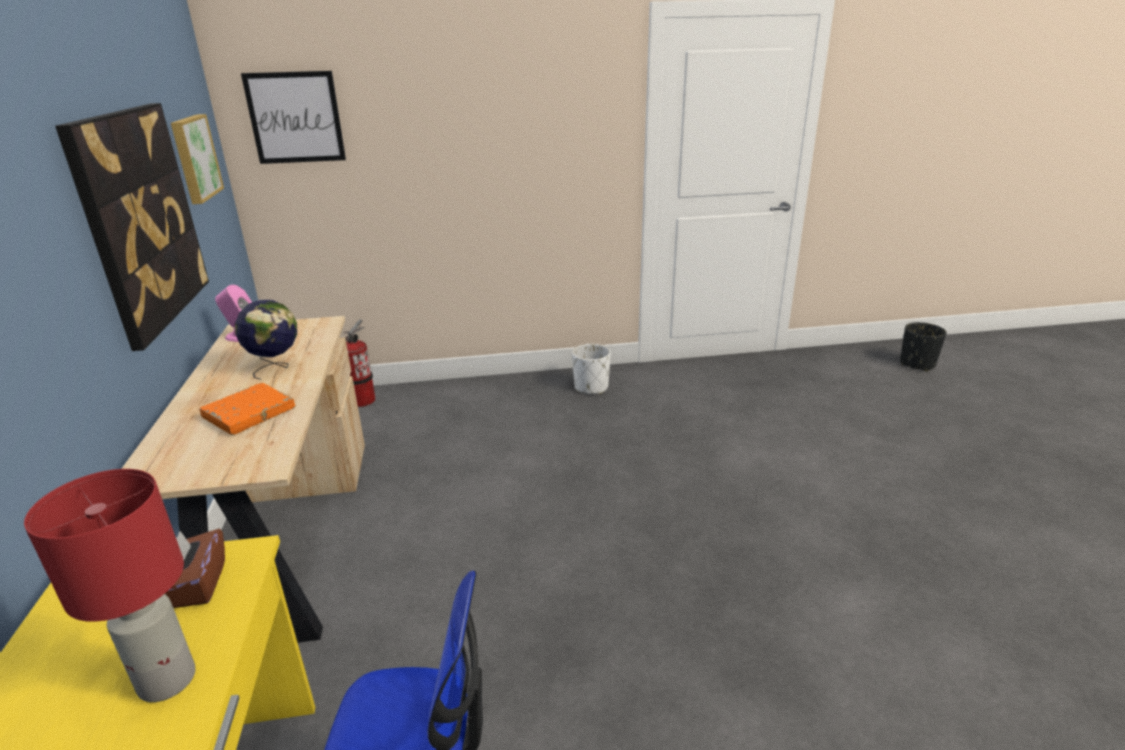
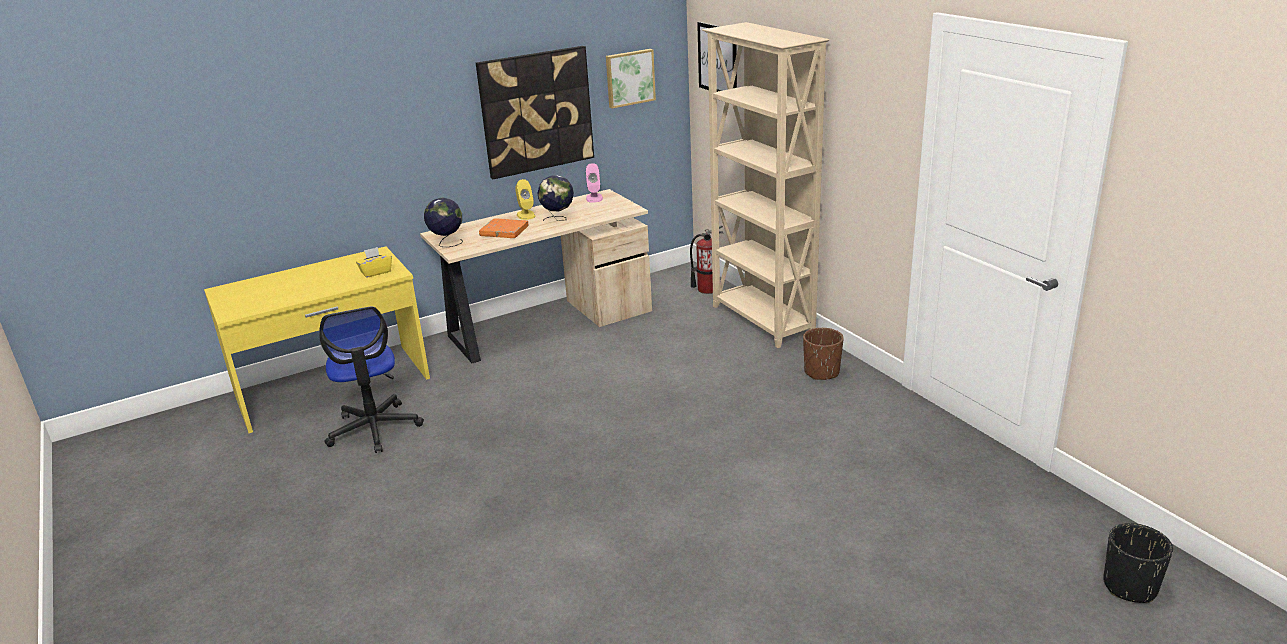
camera: 70 degrees right, 0 degrees up
red table lamp [24,469,196,702] -> none
brown tissue box [165,529,225,608] -> yellow tissue box [356,247,392,278]
white planter [572,344,611,394] -> brown planter [803,328,844,380]
none -> globe [424,198,463,247]
none -> yellow speaker [515,179,535,220]
none -> beige bookcase [702,22,829,348]

